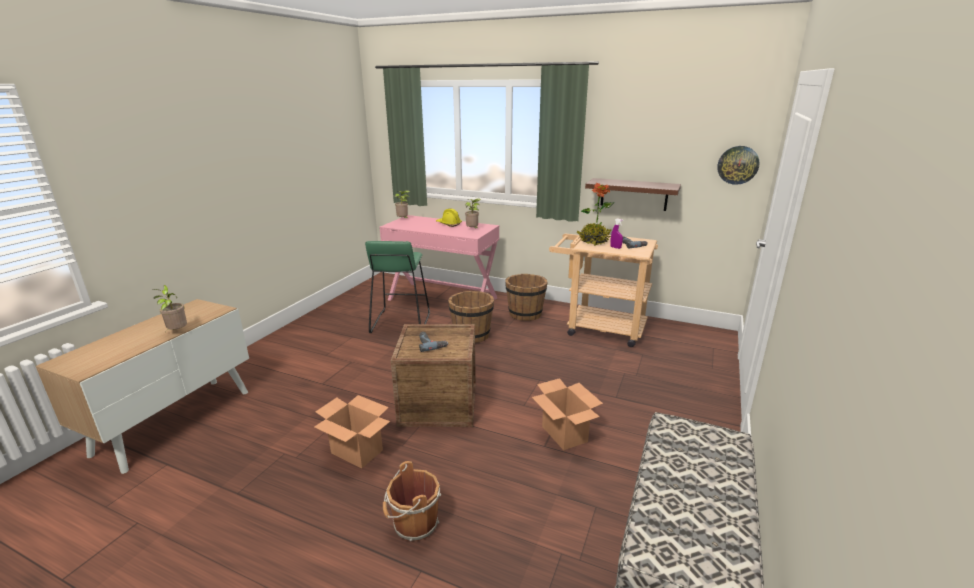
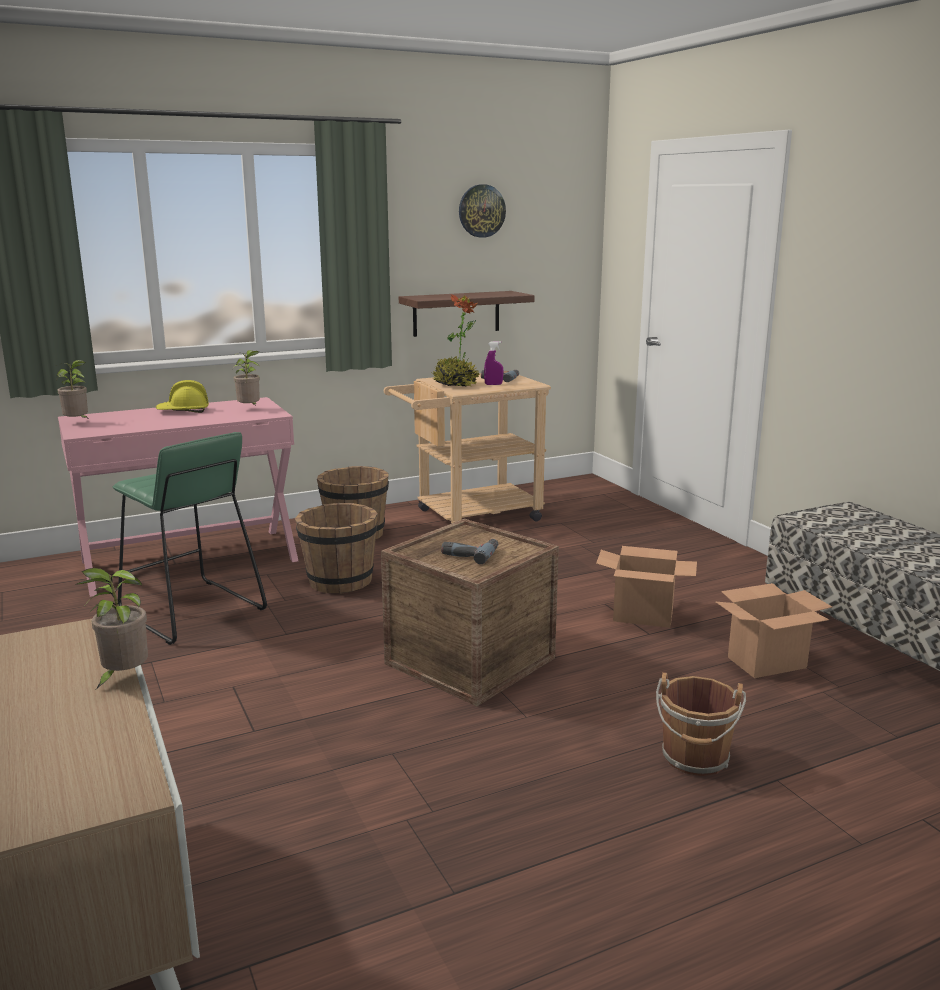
camera: 50 degrees left, 5 degrees down
cardboard box [314,395,390,468] -> cardboard box moved to [716,583,832,678]
wall clock [717,146,760,185] -> wall clock moved to [459,184,506,238]

